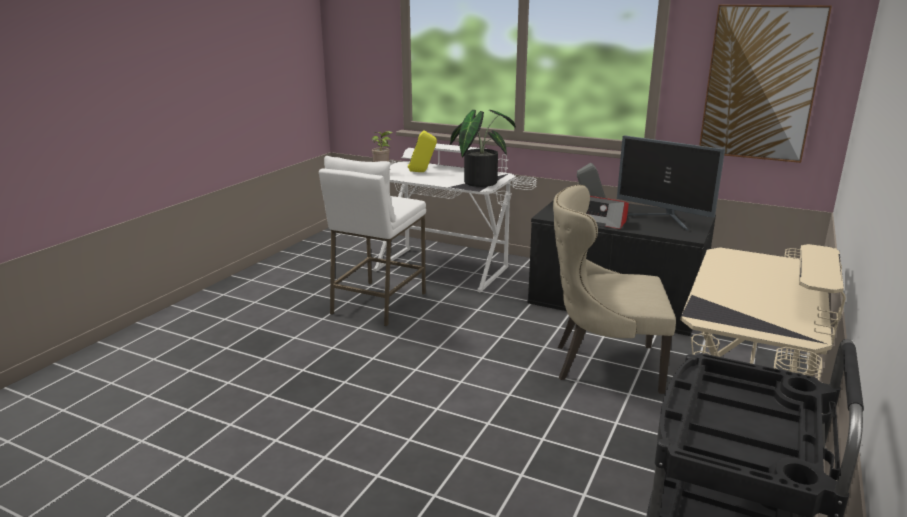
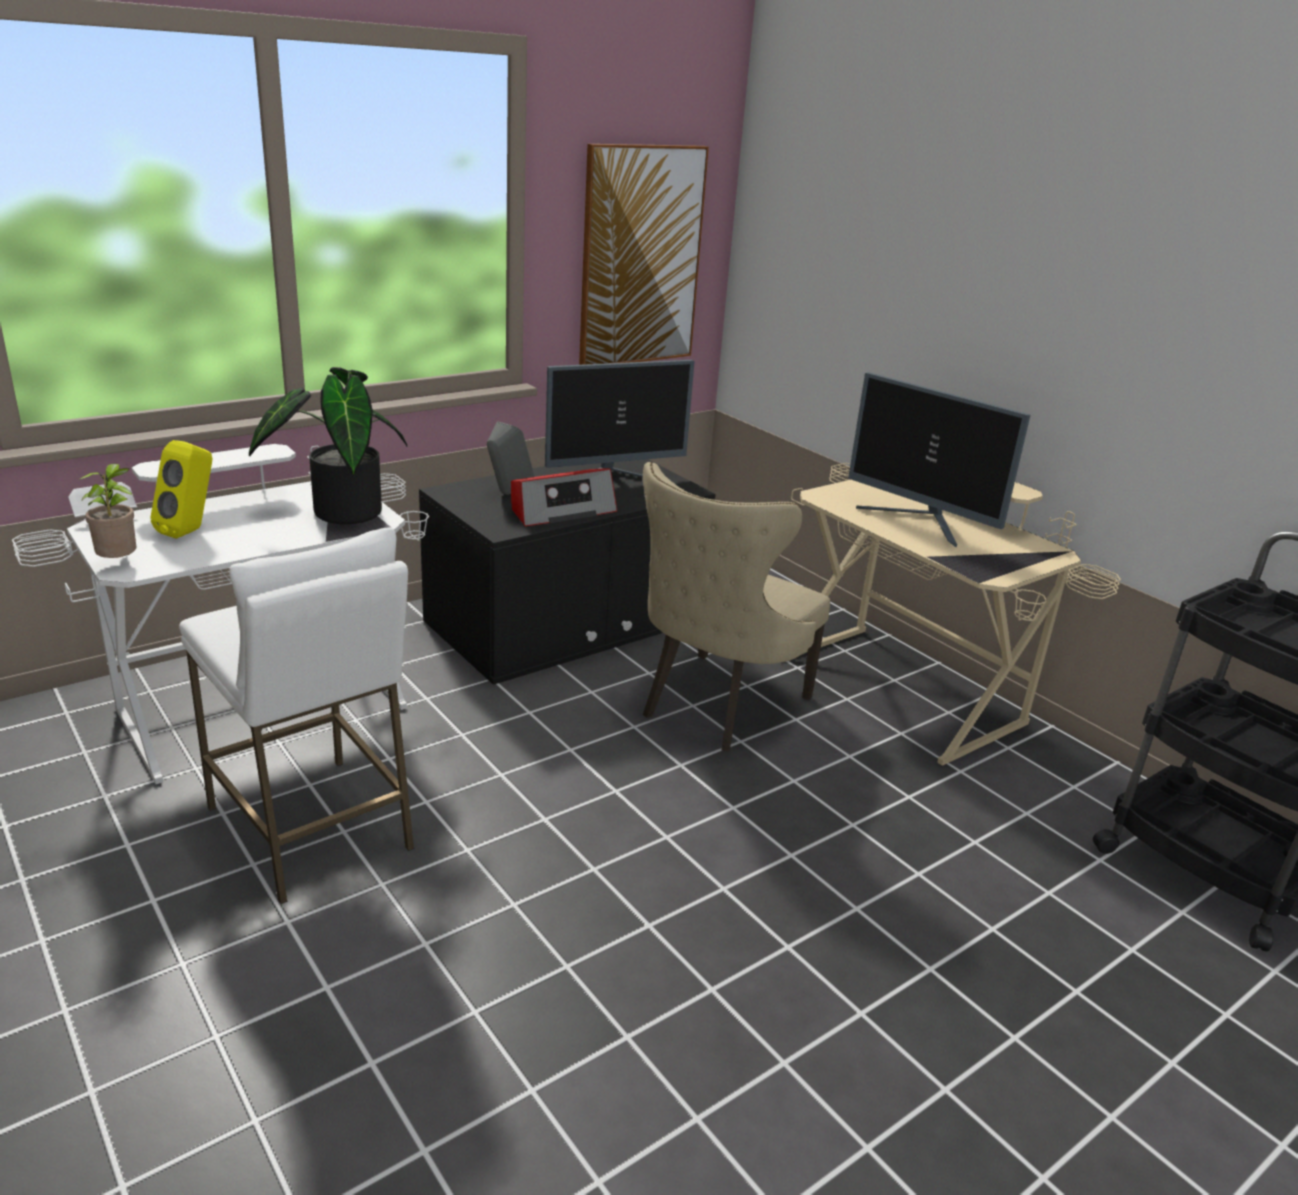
camera: 65 degrees left, 5 degrees up
none -> monitor [848,372,1030,548]

